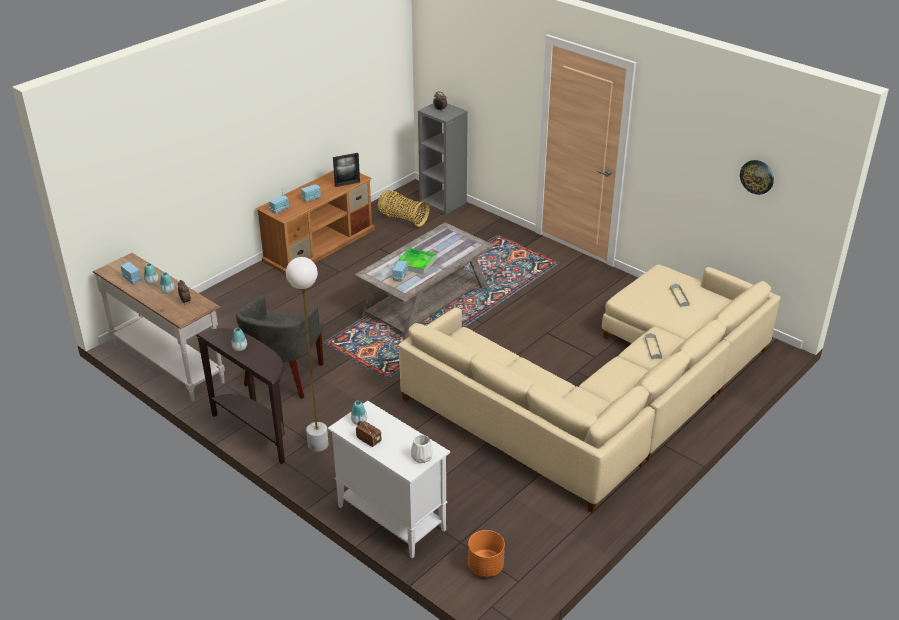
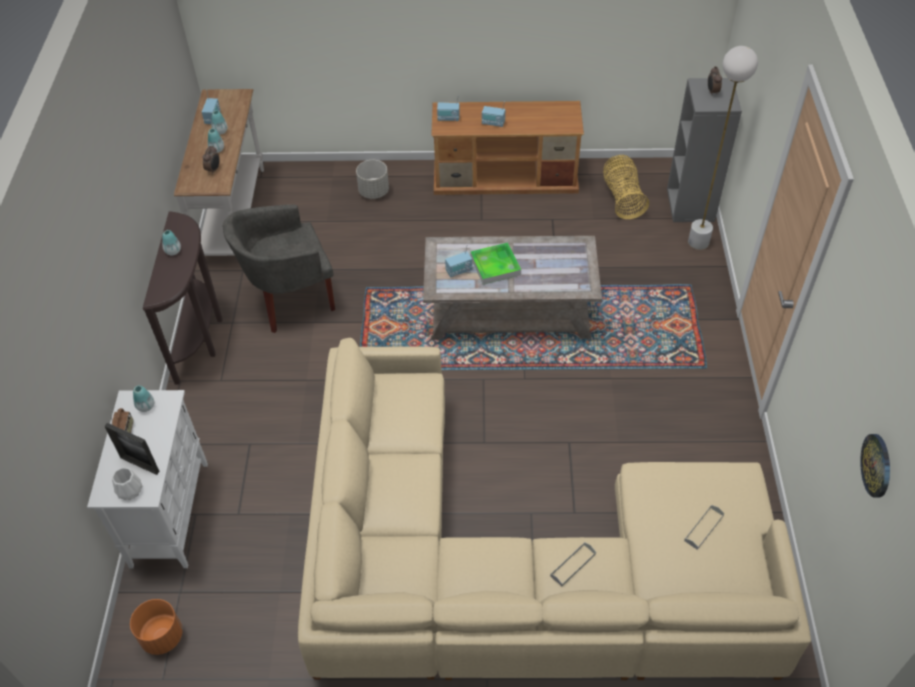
camera: 50 degrees right, 15 degrees up
white floor lamp [286,257,329,452] -> white floor lamp moved to [688,46,758,250]
picture frame [333,153,360,187] -> picture frame moved to [104,423,160,475]
none -> grey planter [356,160,389,199]

